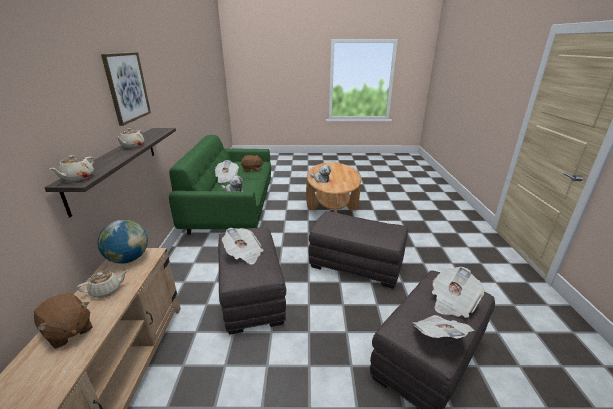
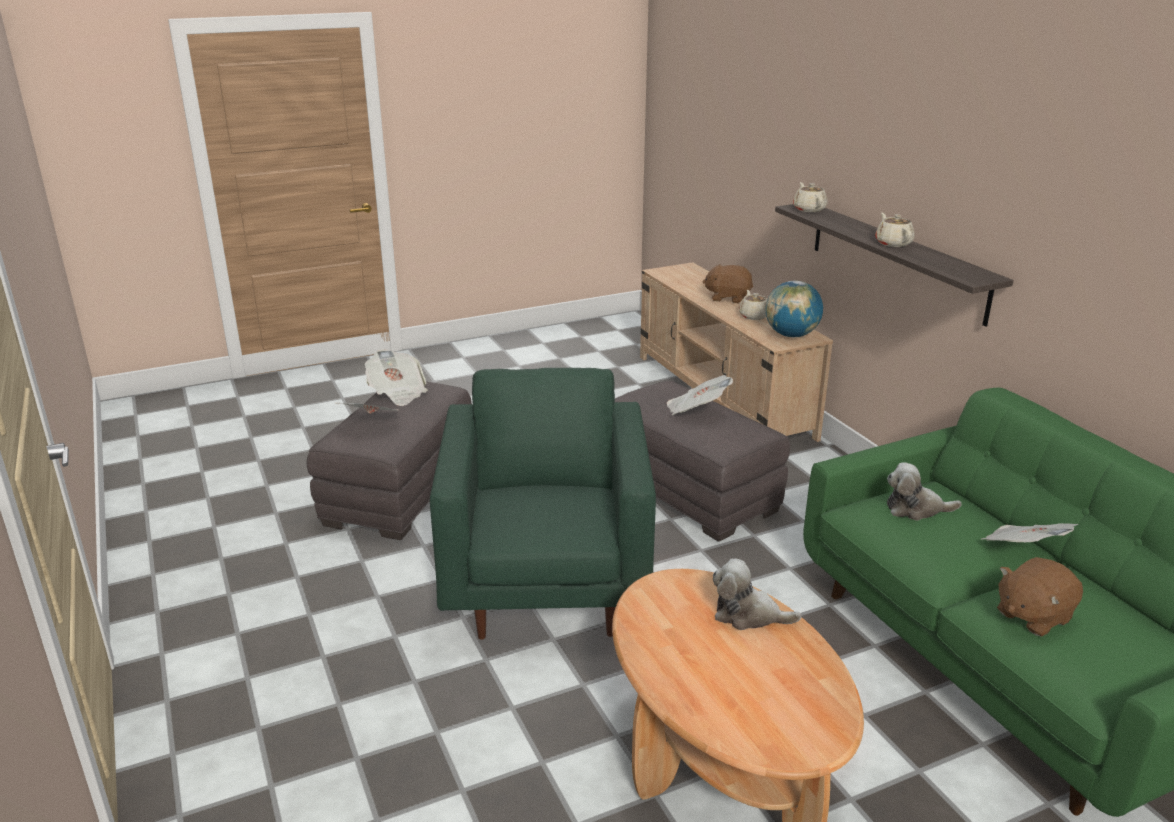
camera: 155 degrees right, 0 degrees up
beige teapot [77,270,128,298] -> beige teapot turned 135 degrees clockwise [739,290,767,320]
picture [101,52,151,126] -> none
grey ottoman [308,211,408,289] -> green armchair [430,368,656,640]

